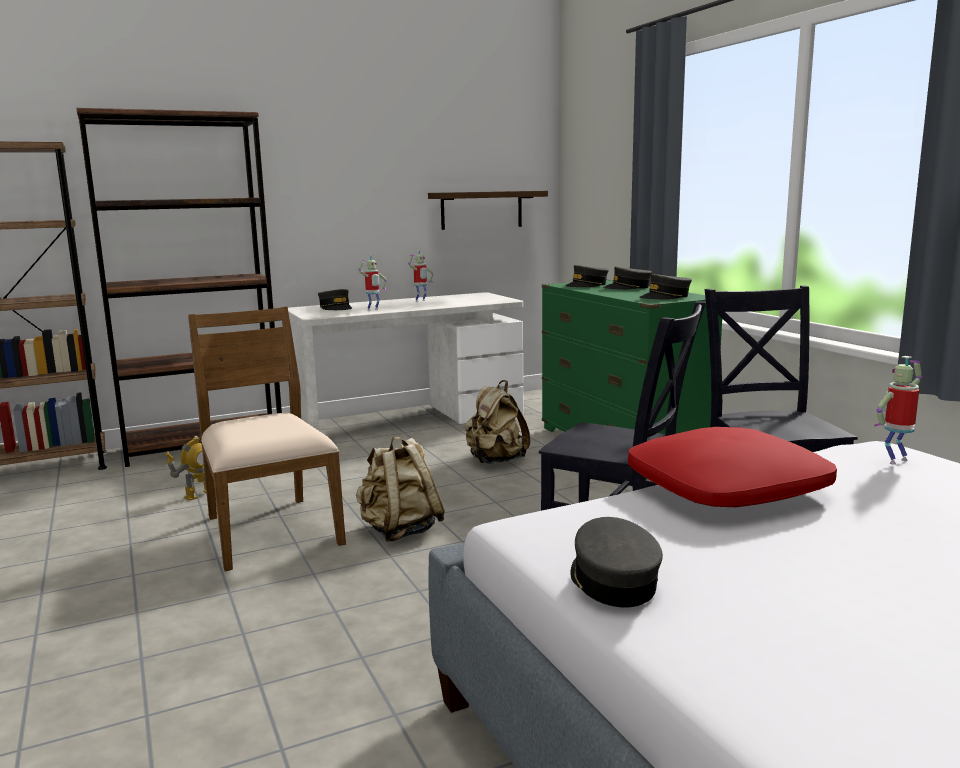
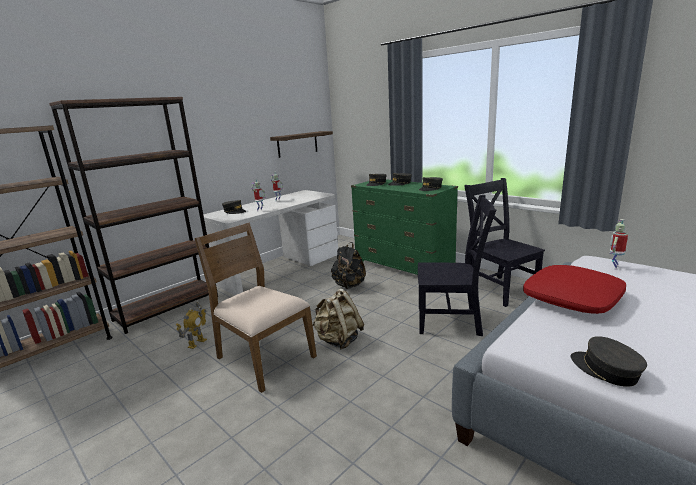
camera: 20 degrees left, 5 degrees up
beige backpack [465,380,530,464] -> black backpack [331,242,366,289]

